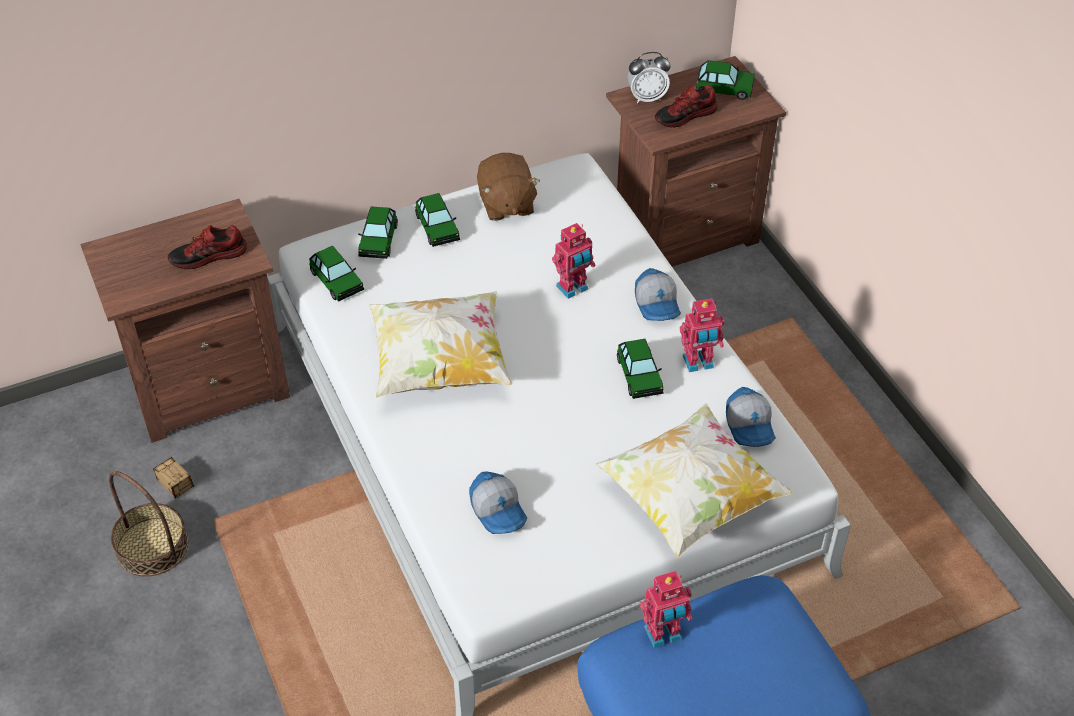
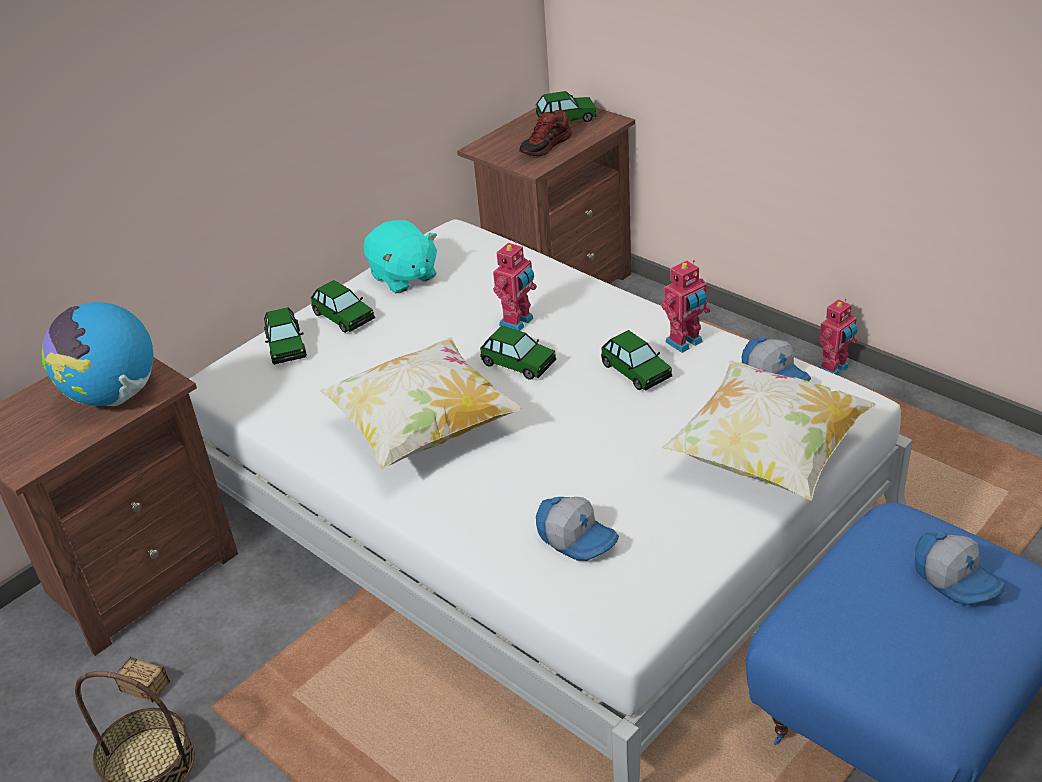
camera: 20 degrees left, 10 degrees down
shoe [167,225,247,269] -> globe [42,302,154,406]
toy car [309,246,364,302] -> toy car moved to [480,326,556,380]
brown plush toy [477,153,540,221] -> turquoise plush toy [363,220,437,293]
alarm clock [628,52,671,104] -> none
cap [635,268,681,321] -> cap moved to [915,532,1006,605]
toy robot [640,571,692,648] -> toy robot moved to [818,299,857,375]

